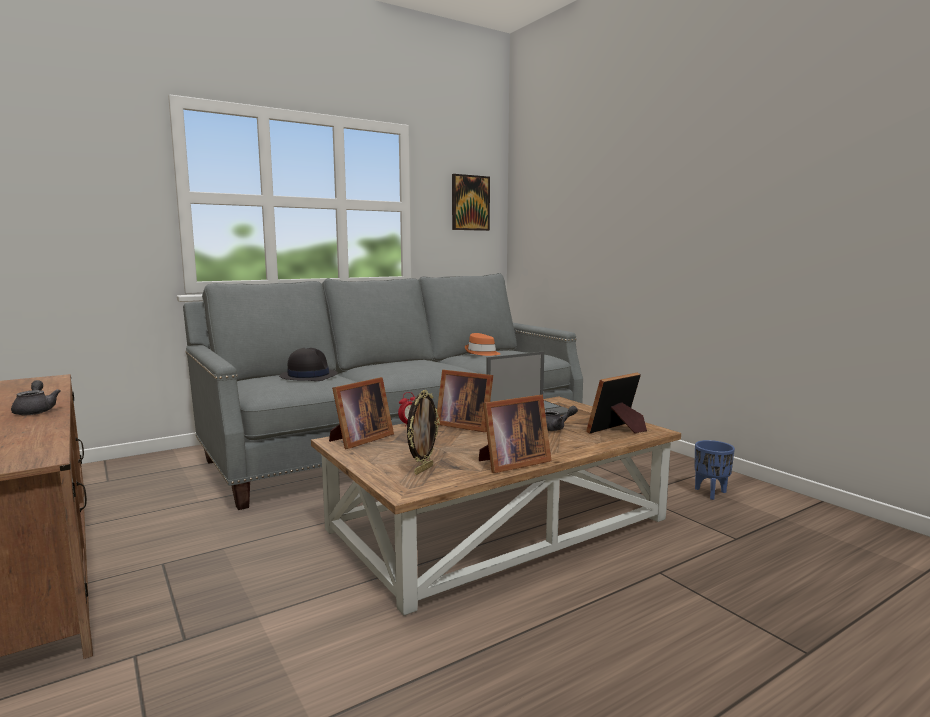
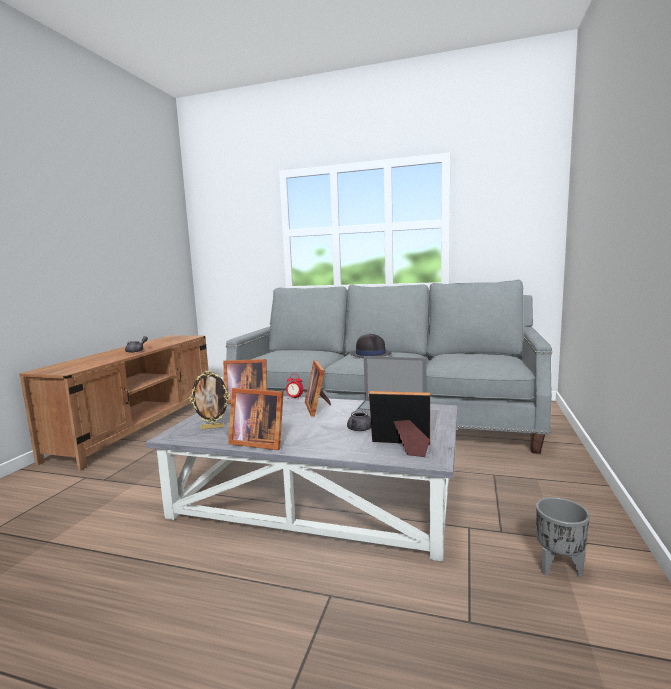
camera: 50 degrees right, 0 degrees up
black hat [279,348,338,381] -> black hat moved to [350,334,391,358]
brown coffee table [311,396,681,616] -> grey coffee table [146,396,458,562]
picture [452,174,490,231] -> none
orange hat [465,333,501,356] -> none
blue planter [694,440,735,500] -> grey planter [536,497,590,578]

